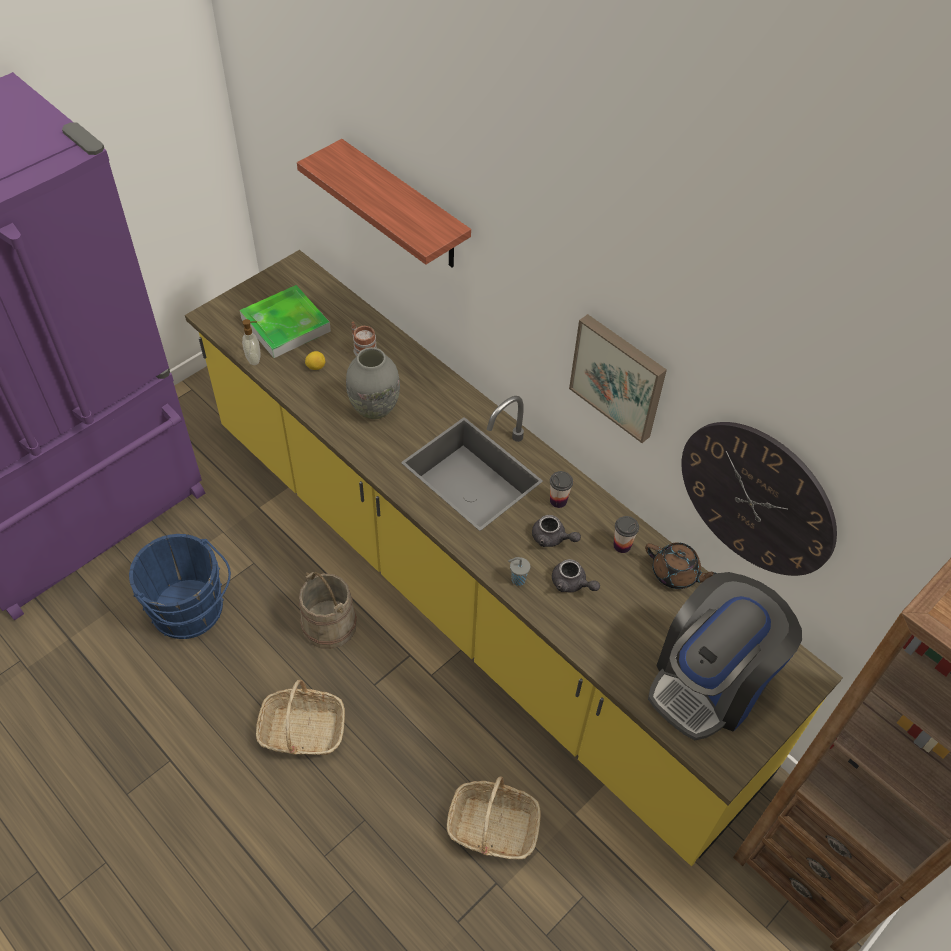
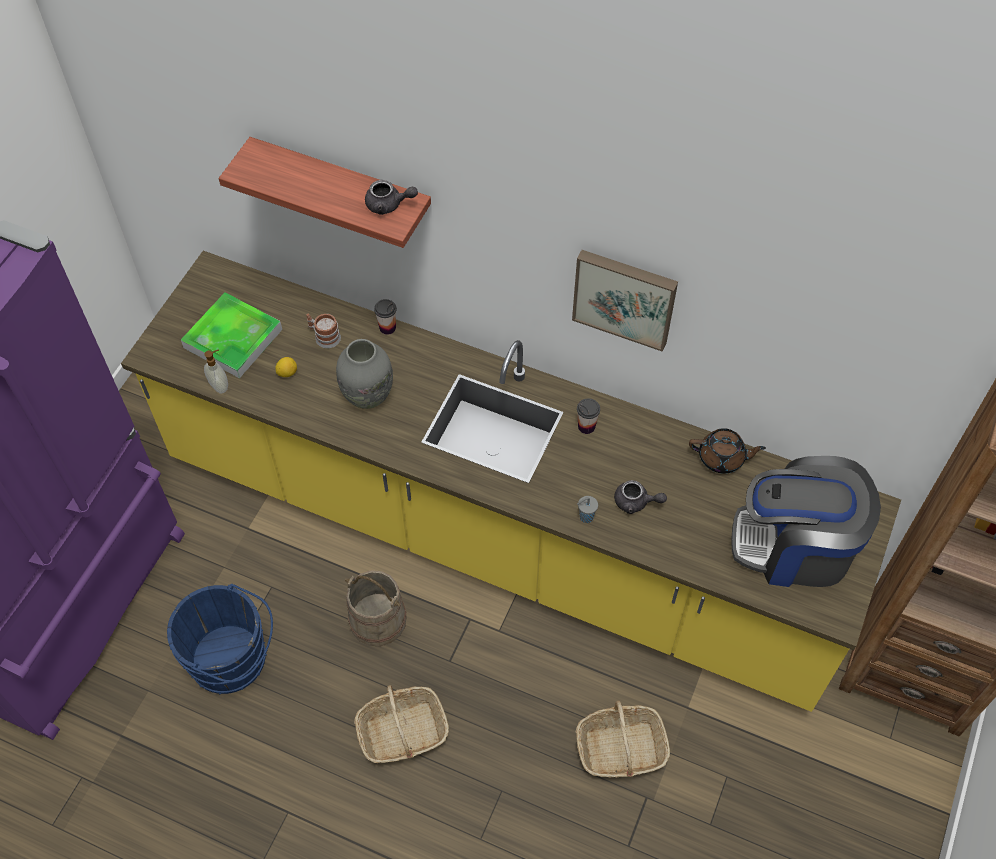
camera: 20 degrees left, 5 degrees up
grey teapot [532,515,581,547] -> grey teapot moved to [365,180,418,215]
cup [613,516,639,553] -> cup moved to [374,299,397,335]
coffee machine [648,572,802,740] -> coffee machine turned 75 degrees clockwise [731,456,881,587]
wall clock [681,422,837,576] -> none

